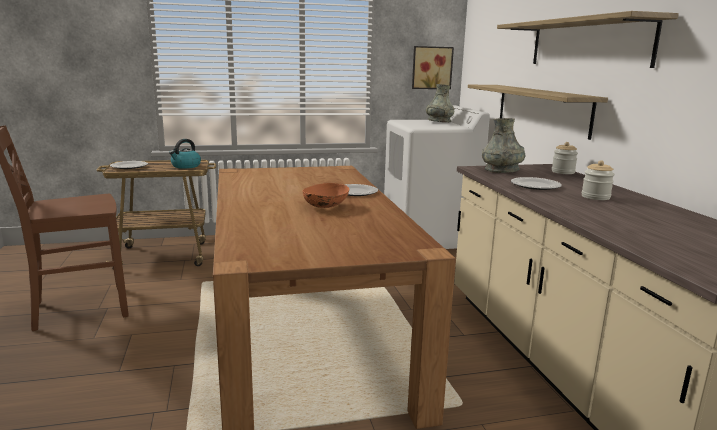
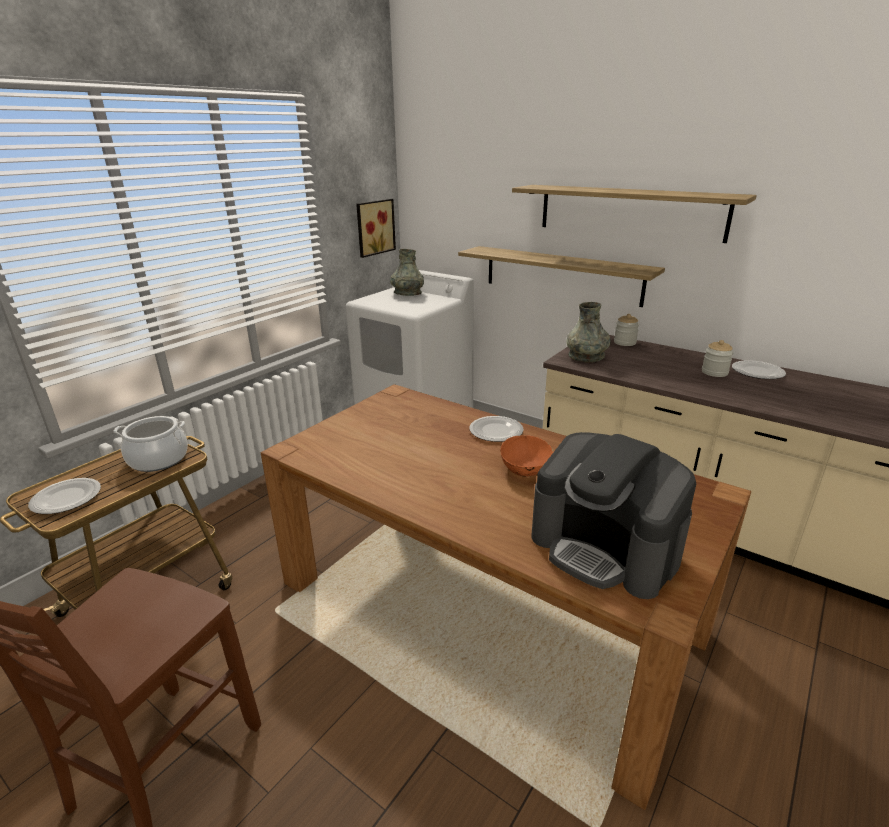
camera: 40 degrees left, 10 degrees up
kettle [169,139,201,169] -> cooking pot [114,416,188,472]
plate [511,177,562,190] -> plate moved to [732,360,786,379]
none -> coffee machine [531,432,696,599]

